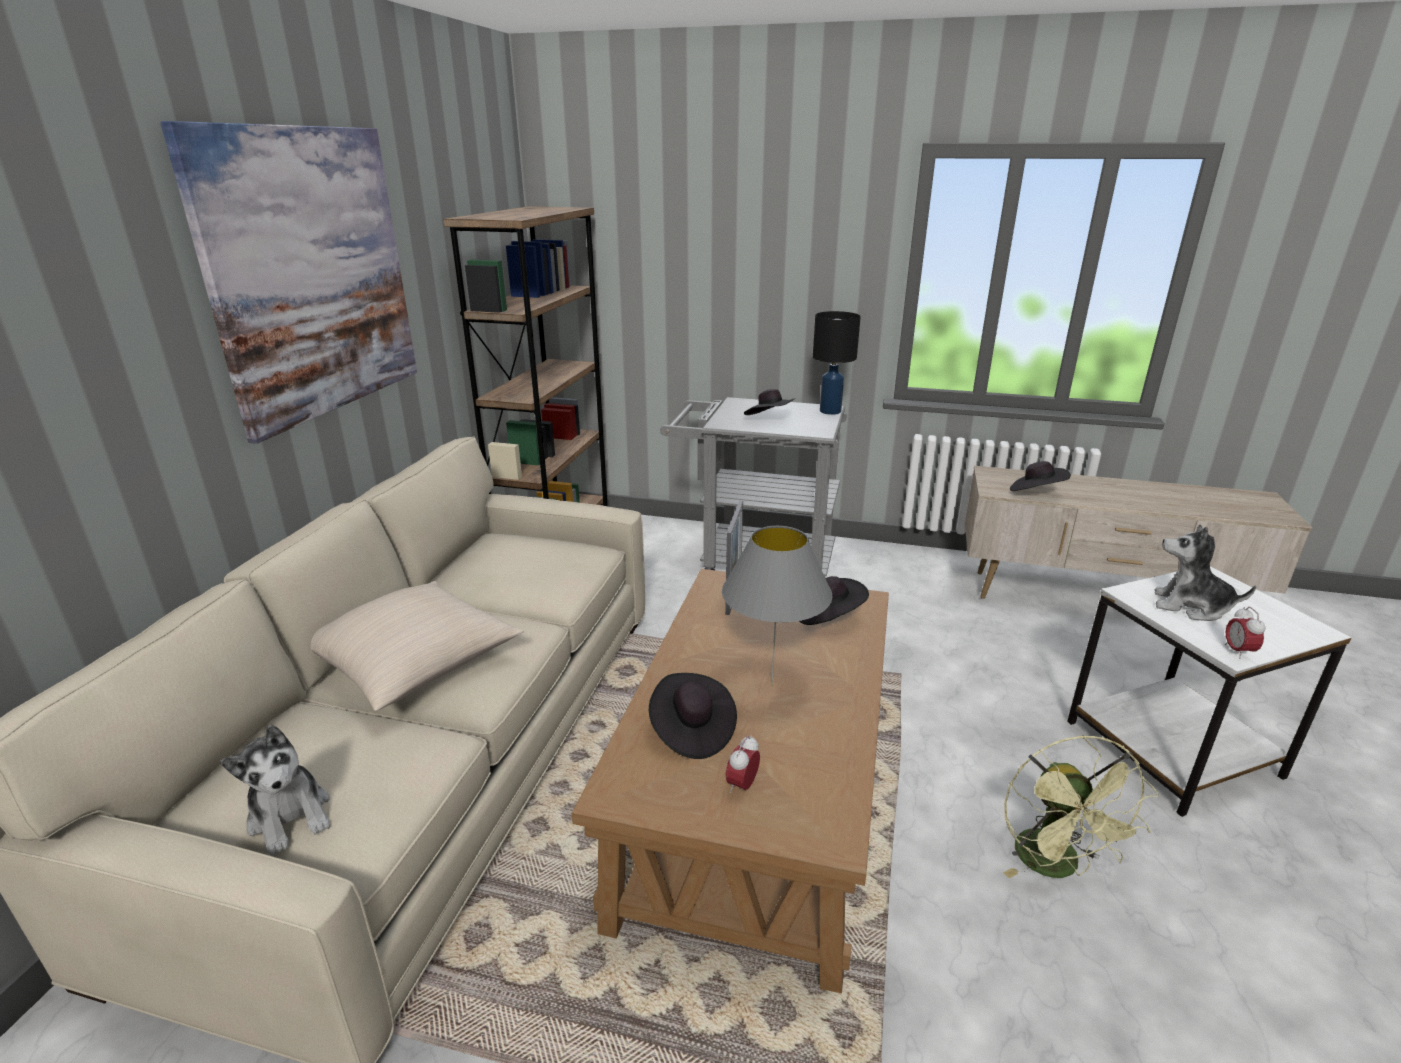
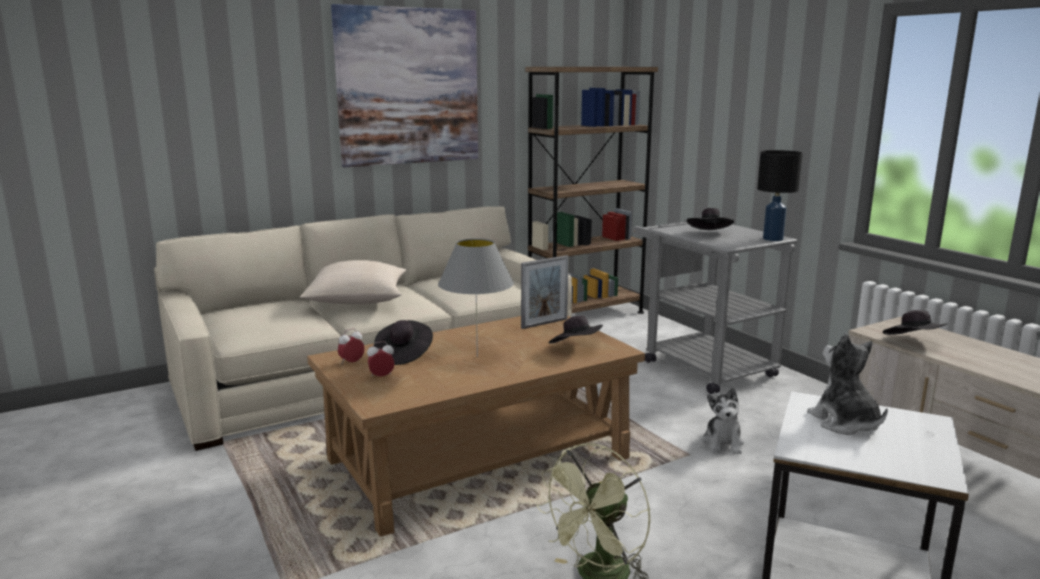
camera: 45 degrees right, 10 degrees down
plush toy [221,725,330,855] -> plush toy moved to [703,387,744,454]
alarm clock [1225,607,1266,659] -> alarm clock moved to [338,328,365,364]

